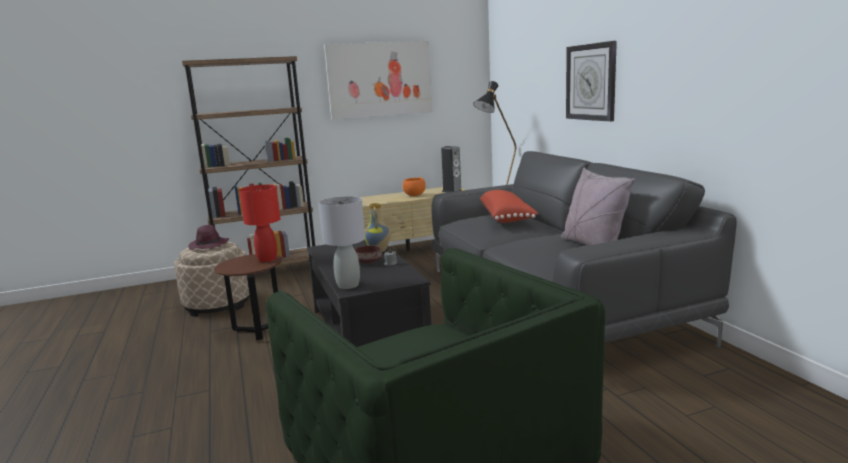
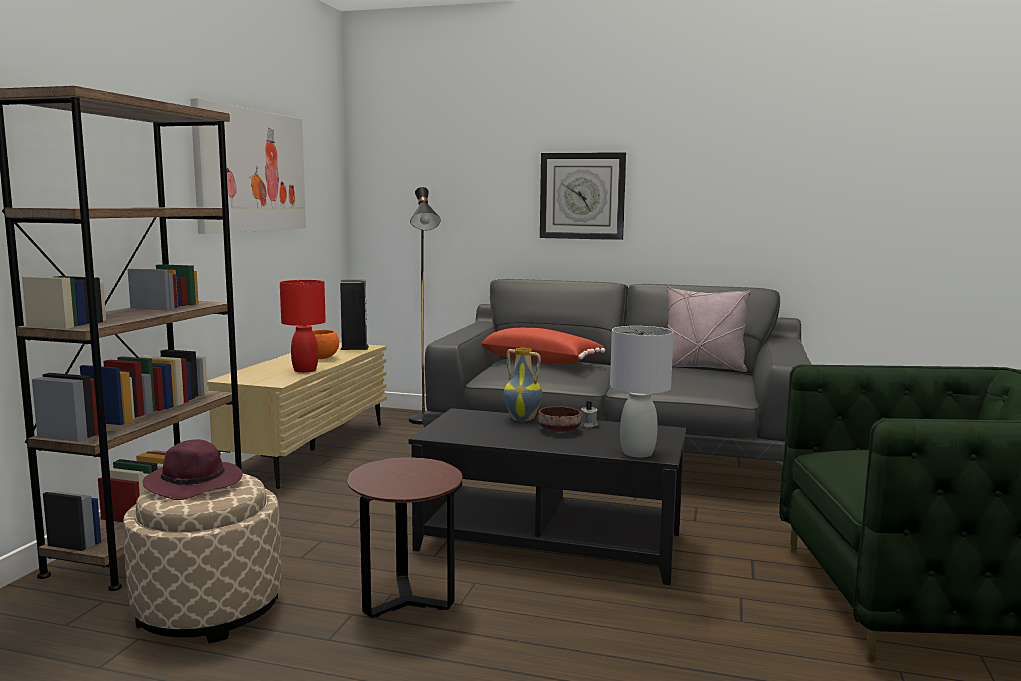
camera: 55 degrees left, 5 degrees down
red table lamp [239,185,281,262] -> red table lamp moved to [280,280,326,373]

